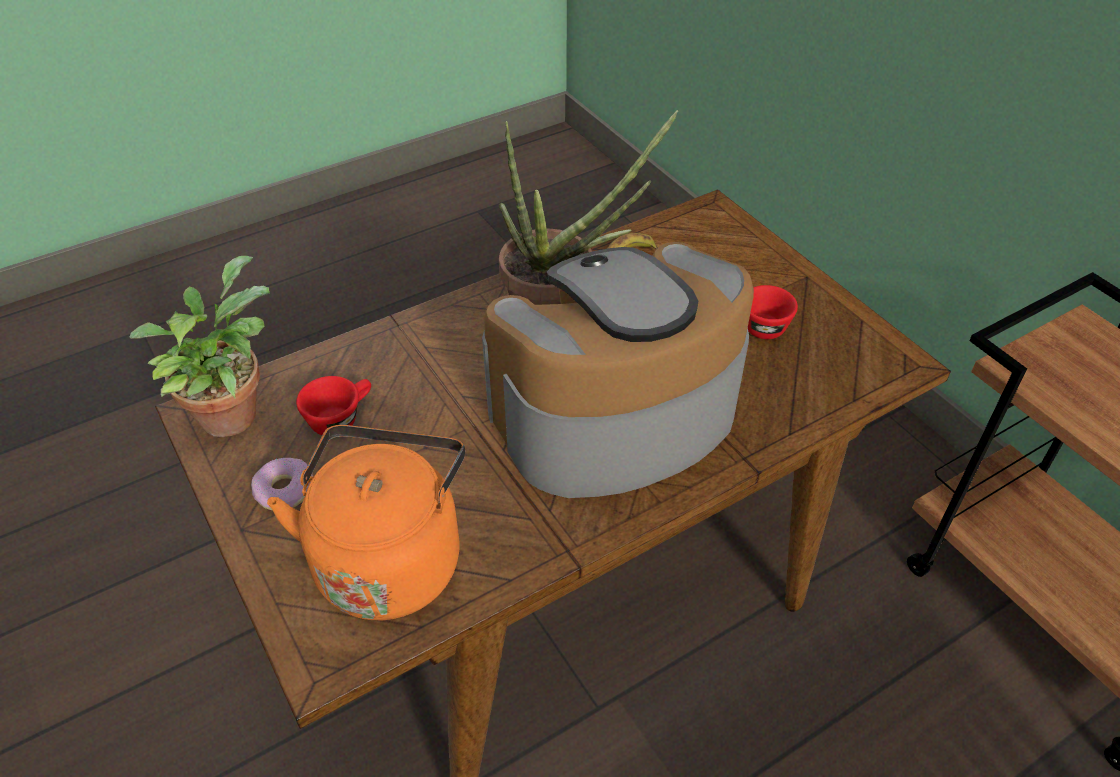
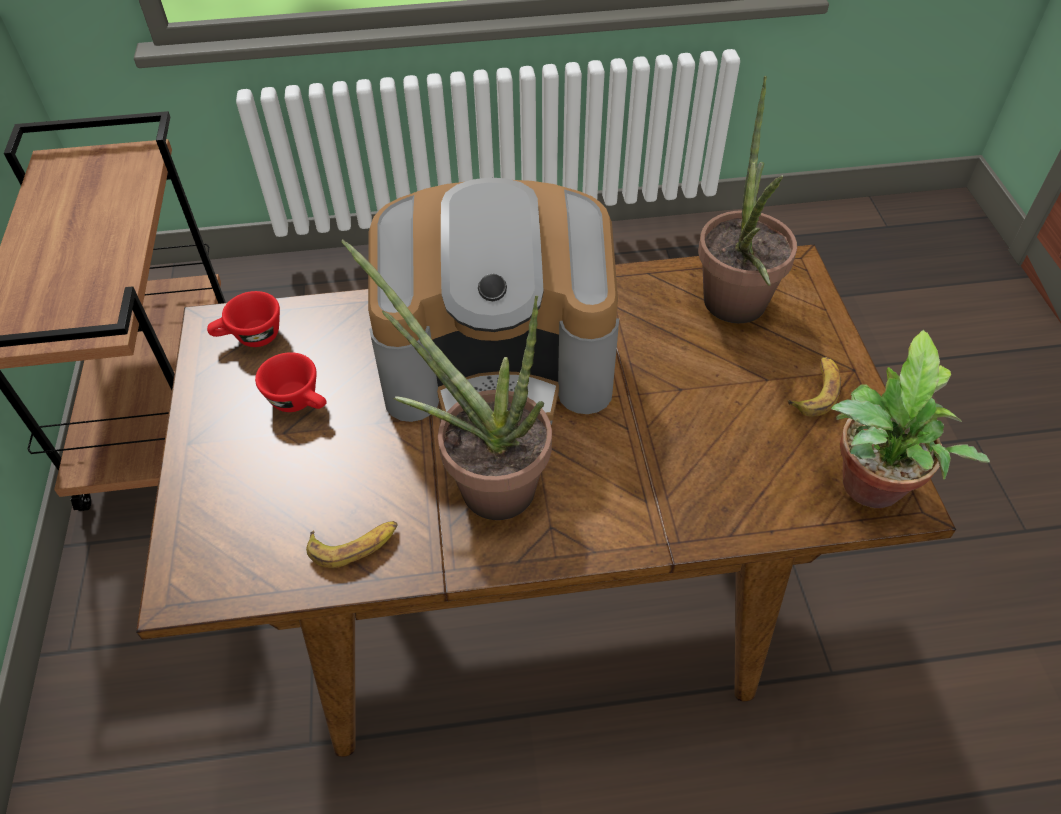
camera: 155 degrees left, 5 degrees up
donut [251,458,313,510] -> banana [787,357,841,416]
orange kettle [267,425,465,620] -> potted plant [698,76,797,323]
red cup [296,376,371,435] -> red cup moved to [207,291,280,347]

